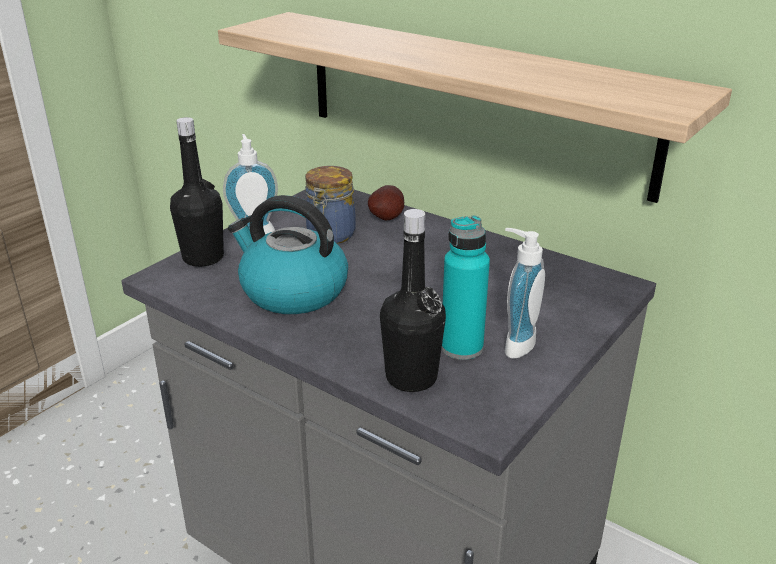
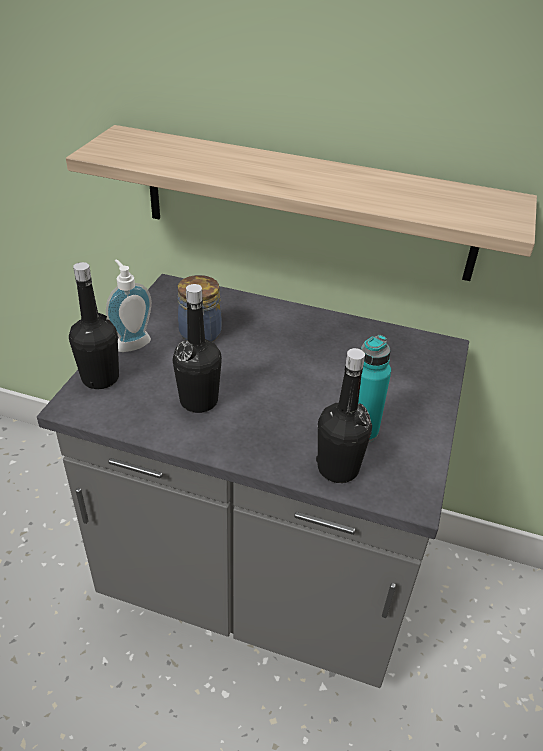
camera: 20 degrees left, 10 degrees up
kettle [228,195,348,314] -> black bottle [173,284,222,413]
potato [368,185,404,220] -> none
soap dispenser [505,228,545,359] -> none

